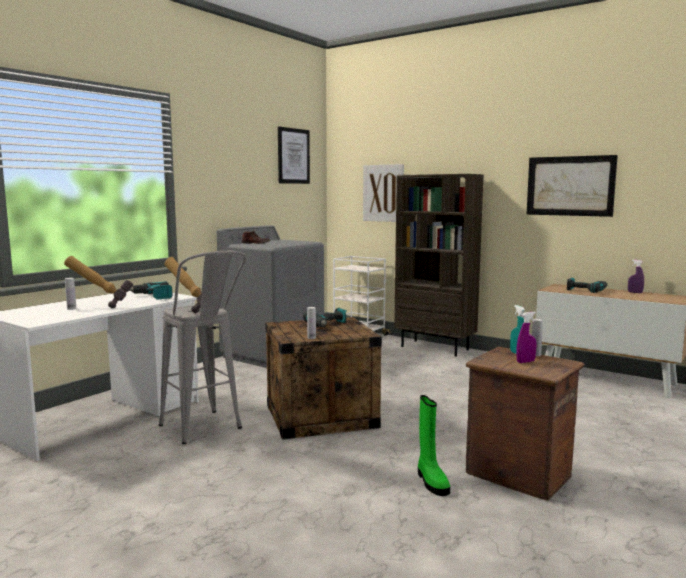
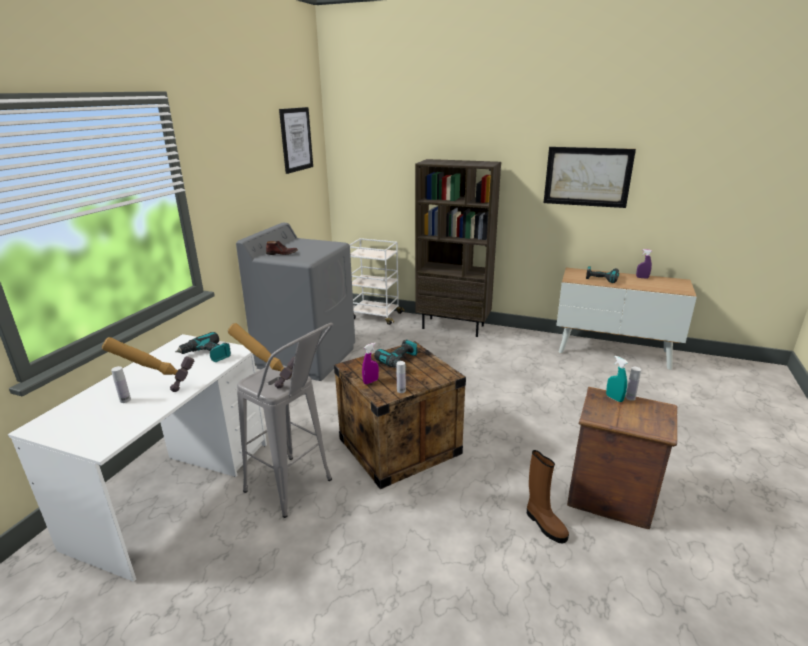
camera: 15 degrees left, 15 degrees up
picture [363,164,404,222] -> none
green boot [418,395,450,496] -> brown boot [527,450,569,543]
purple spray bottle [517,312,537,363] -> purple spray bottle moved to [362,343,379,384]

